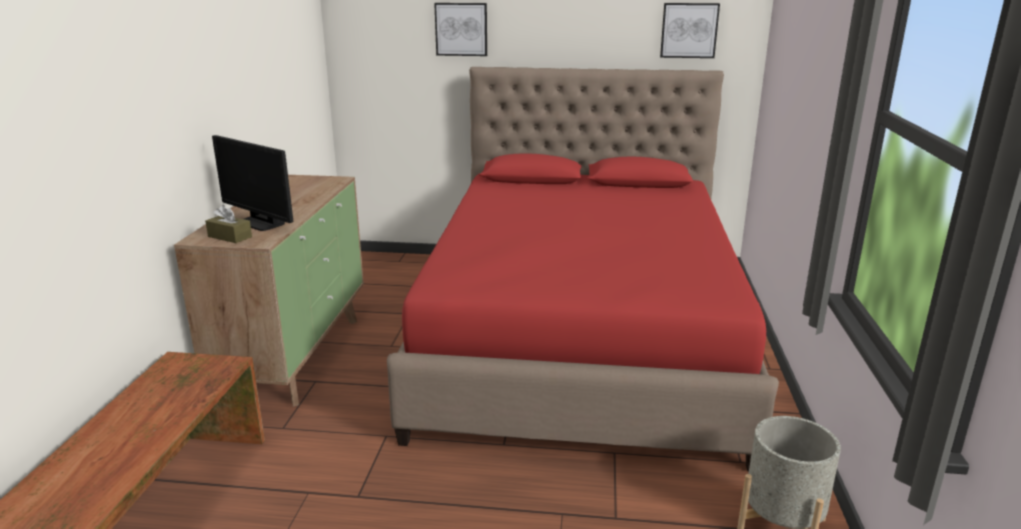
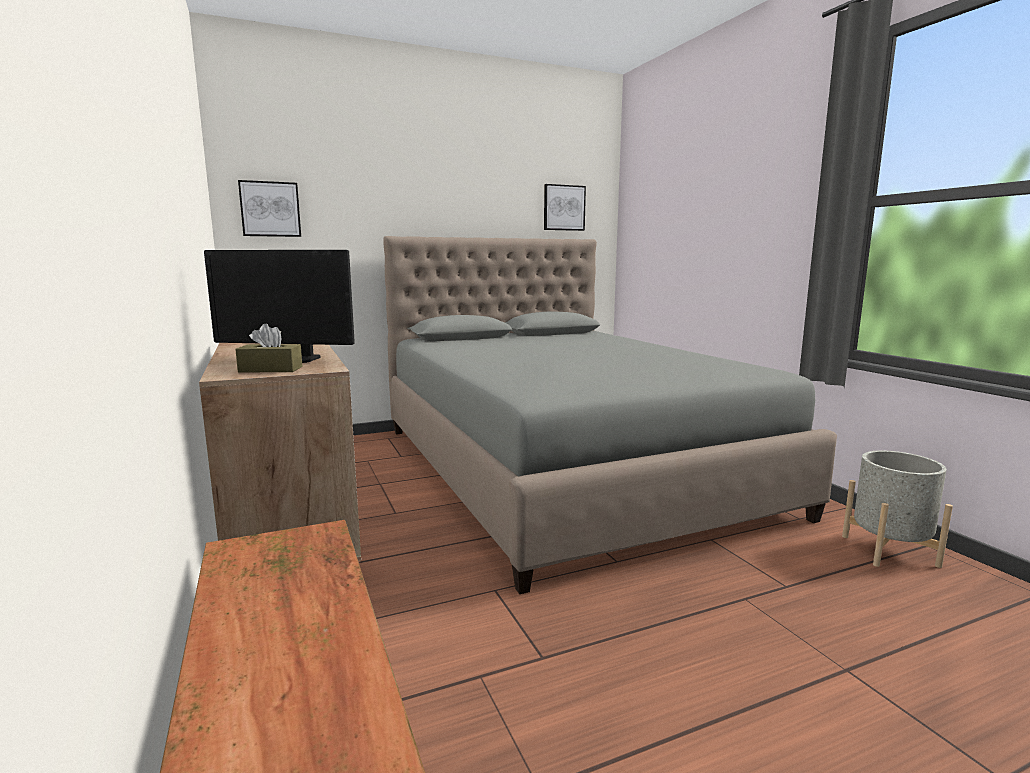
camera: 30 degrees left, 10 degrees down
red bed [387,67,779,472] -> grey bed [383,236,837,594]
picture [434,3,487,56] -> picture moved to [238,180,301,237]

